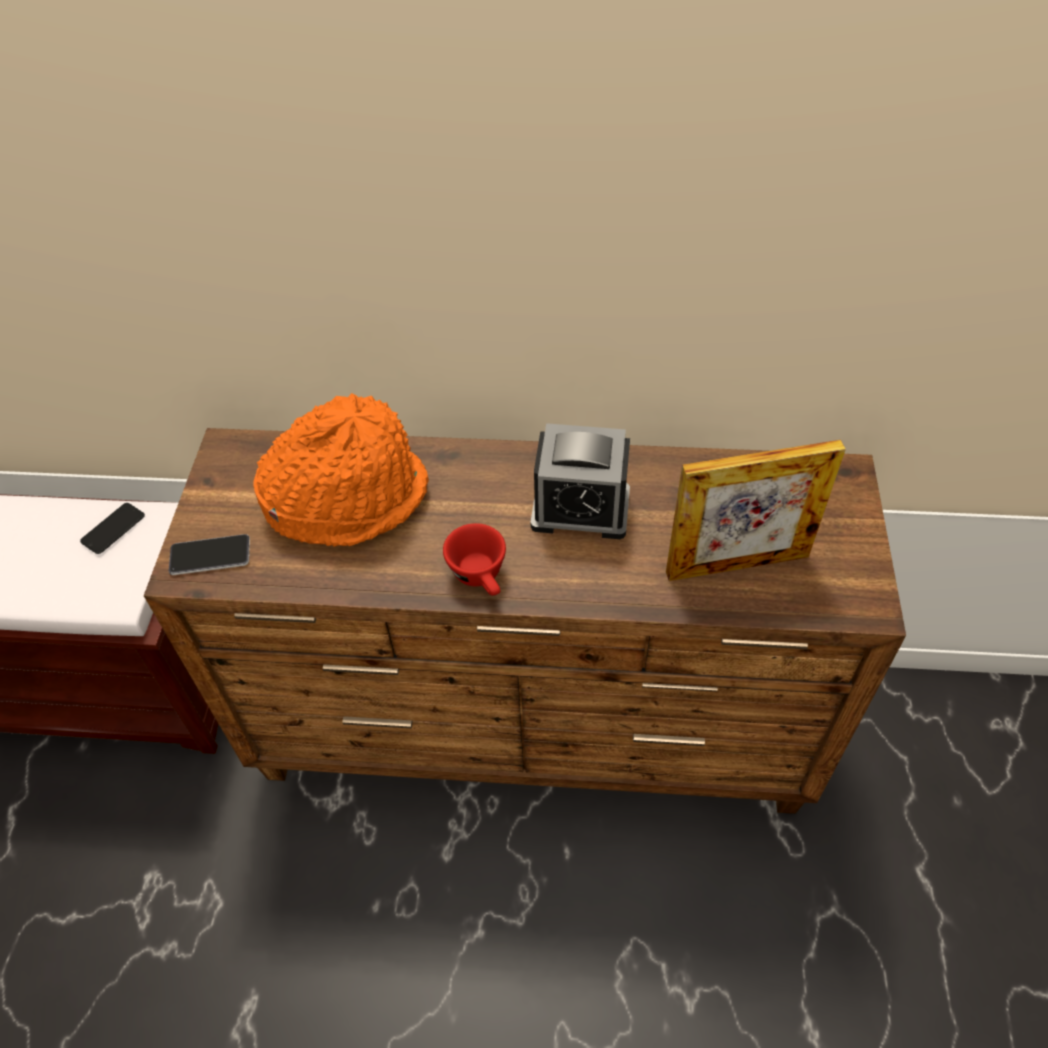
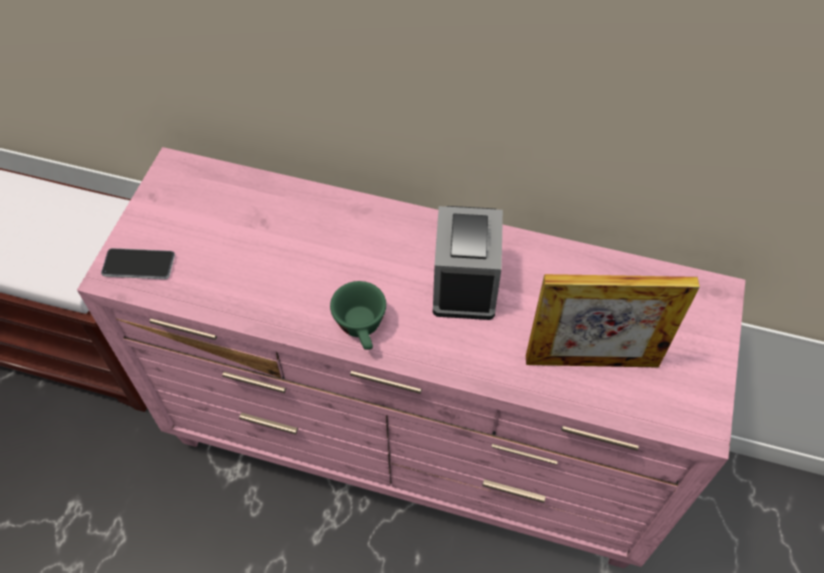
camera: 10 degrees right, 5 degrees up
phone [80,503,145,554] -> none
brown dresser [144,428,906,814] -> pink dresser [77,147,746,568]
orange hat [253,393,429,547] -> none
red cup [443,523,506,596] -> green cup [330,281,386,350]
alarm clock [531,423,630,539] -> alarm clock turned 75 degrees clockwise [433,206,503,320]

